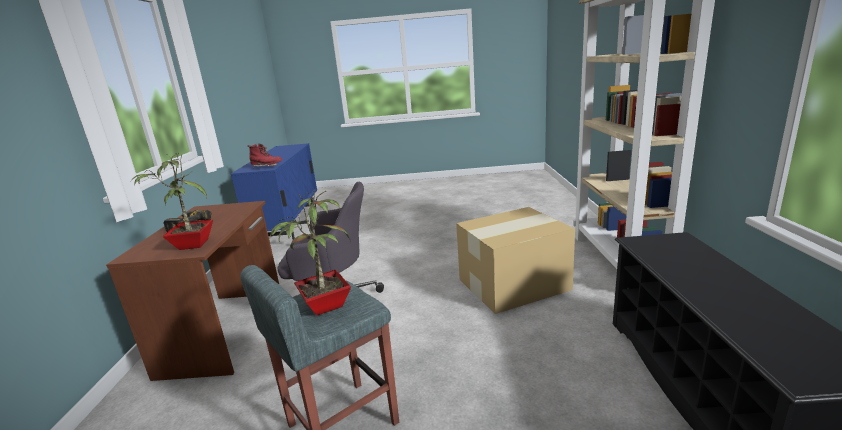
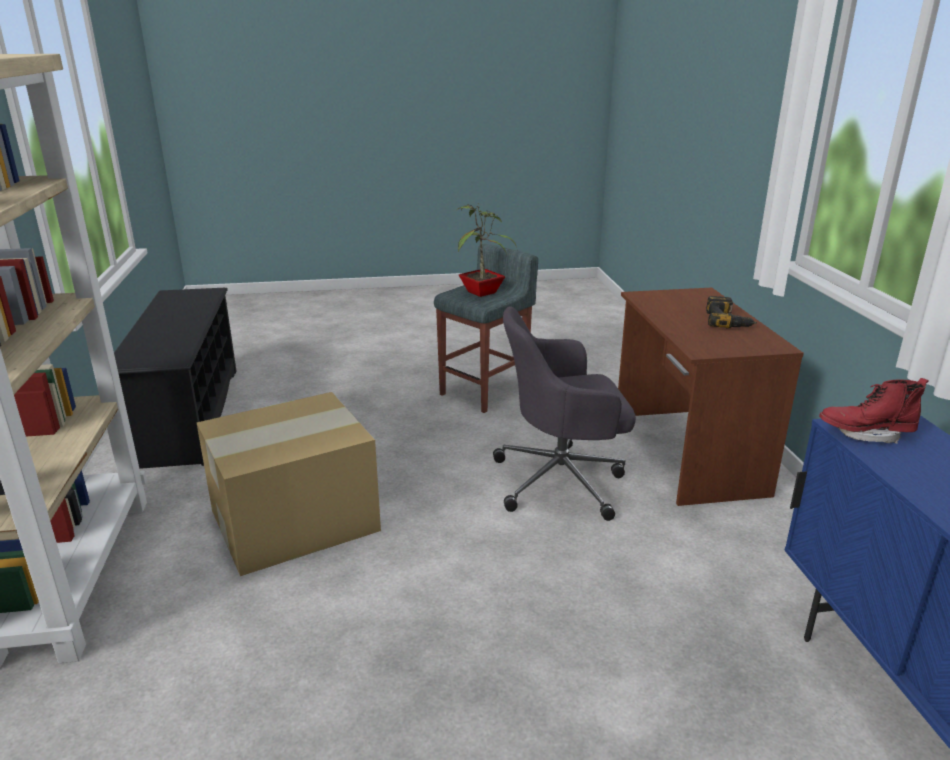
camera: 170 degrees right, 5 degrees up
potted plant [131,152,213,250] -> none

